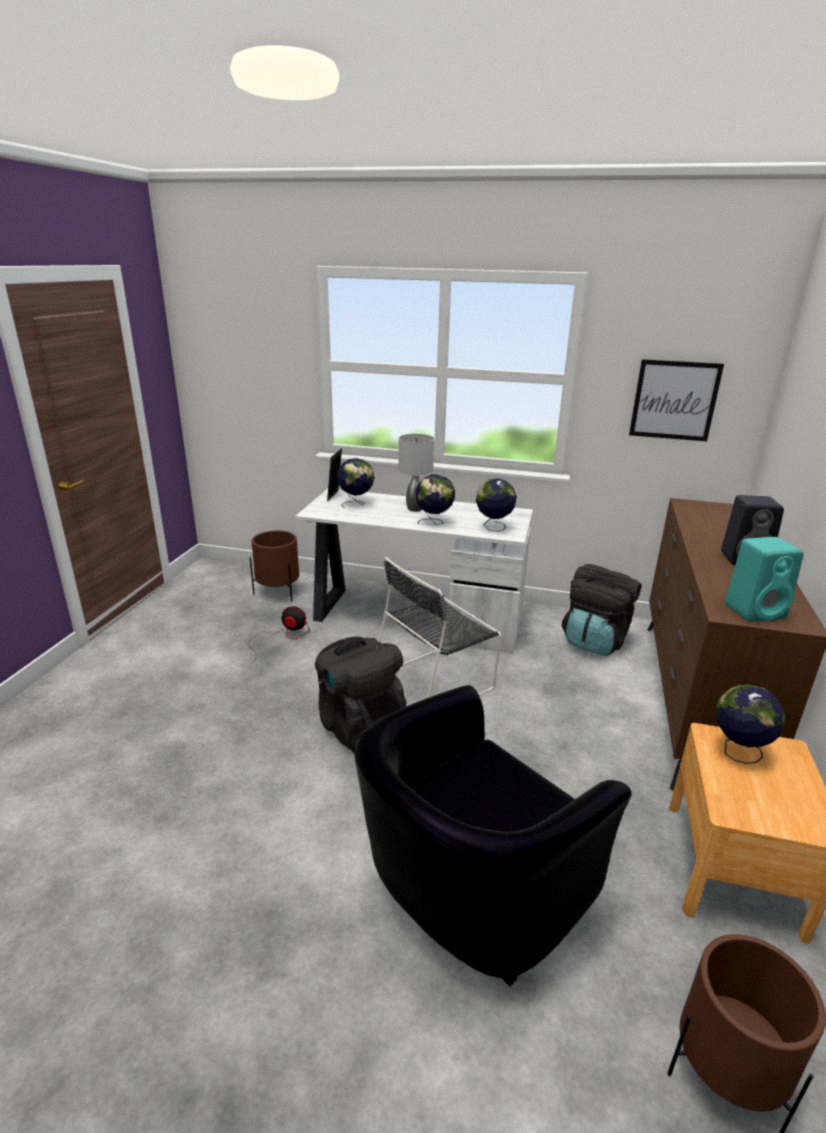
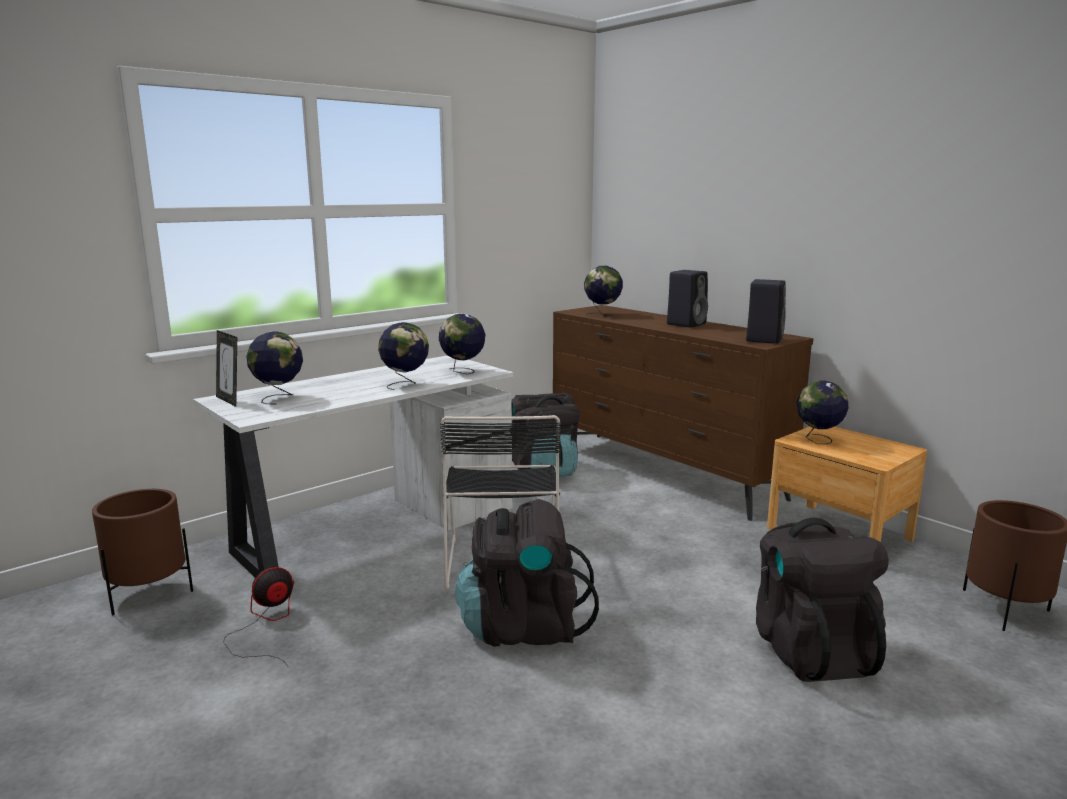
camera: 55 degrees left, 10 degrees down
black armchair [354,685,632,986] -> black backpack [756,518,888,682]
grey table lamp [399,434,434,512] -> none
picture [629,359,724,441] -> none
turquoise speaker [725,537,804,622] -> black speaker [746,279,786,344]
none -> globe [584,266,623,316]

